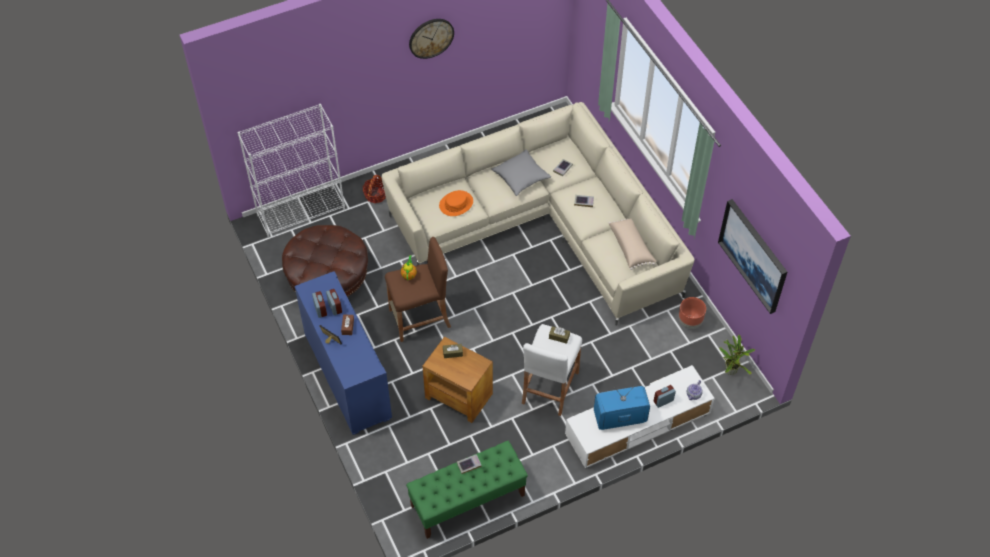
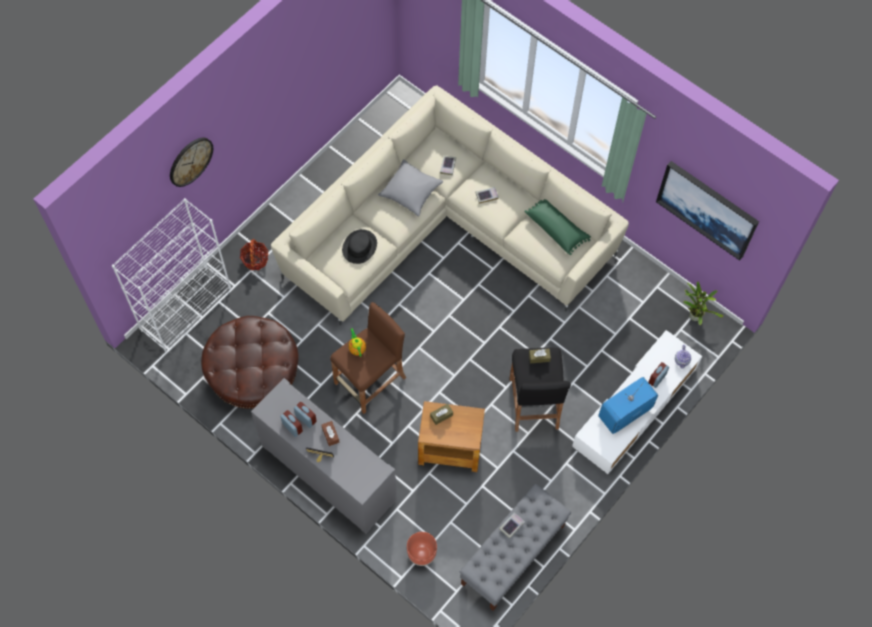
camera: 25 degrees left, 10 degrees up
blue cabinet [295,271,392,435] -> grey cabinet [251,378,397,534]
green bench [406,441,528,539] -> grey bench [460,484,571,611]
wall clock [409,19,454,59] -> wall clock moved to [170,137,213,187]
orange hat [439,190,473,216] -> black hat [342,229,377,264]
white stool [522,324,582,416] -> black stool [509,348,571,432]
beige pillow [609,218,656,270] -> green pillow [525,199,591,255]
brown planter [679,297,706,329] -> brown planter moved to [407,532,437,566]

